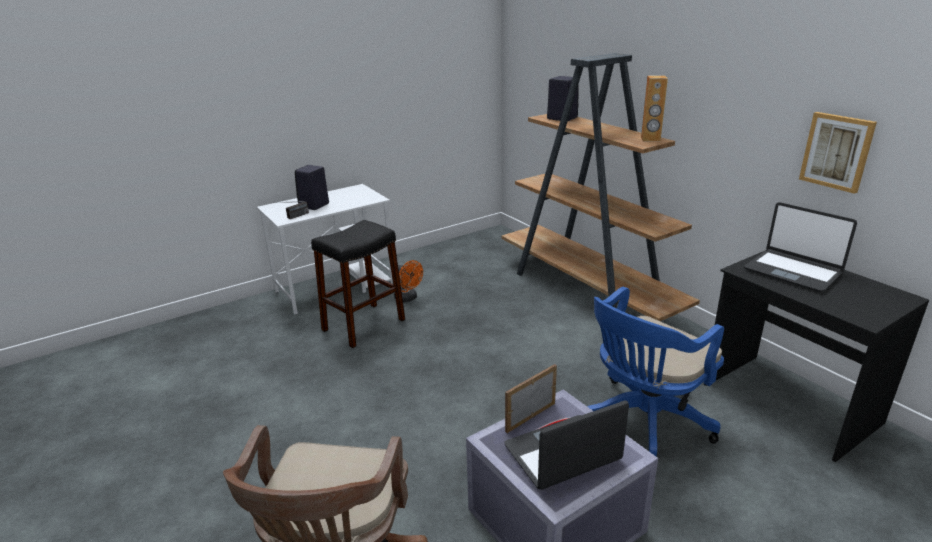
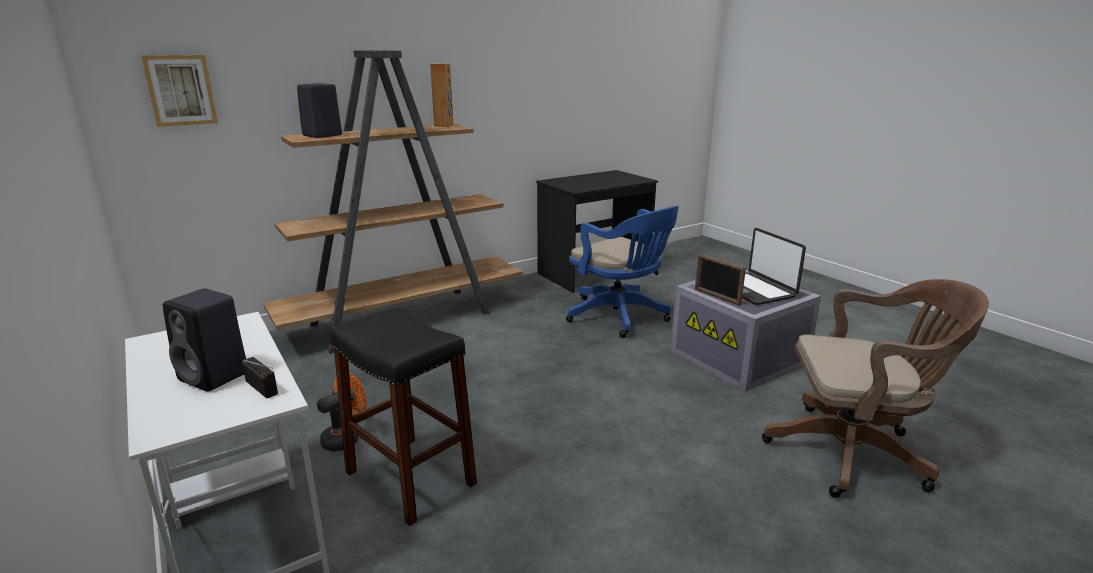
camera: 90 degrees left, 5 degrees down
laptop [744,202,857,292] -> none
picture [799,112,877,194] -> picture moved to [141,55,218,127]

